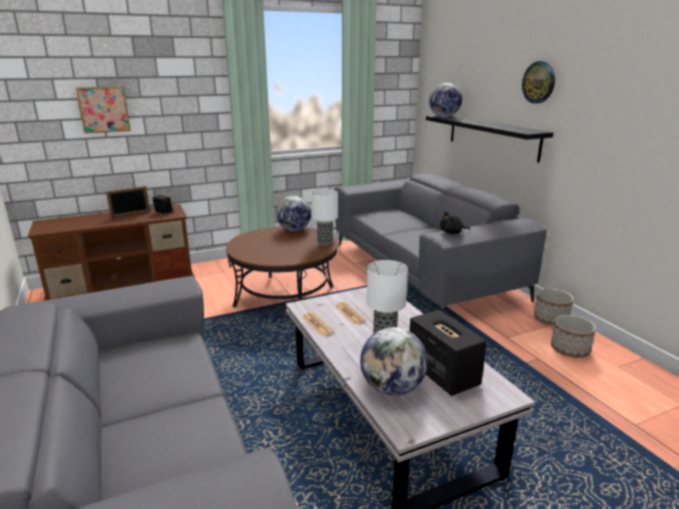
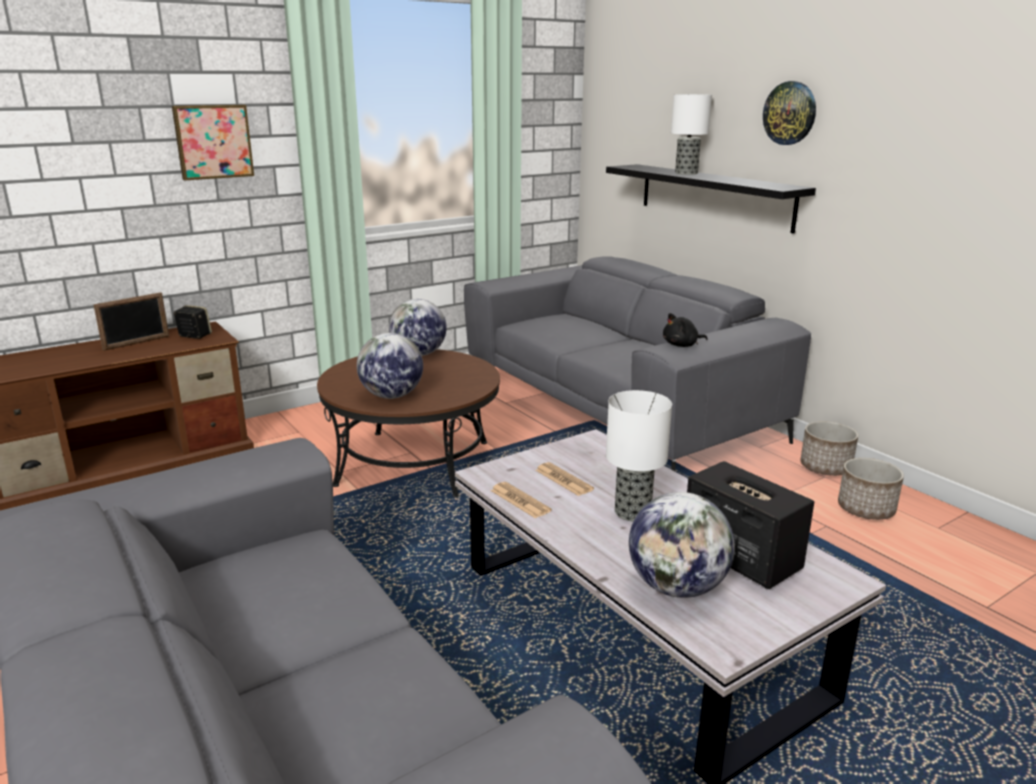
camera: 10 degrees left, 0 degrees up
picture [76,86,131,133] -> picture moved to [172,105,254,180]
table lamp [311,189,338,245] -> table lamp moved to [671,94,712,175]
globe [429,83,462,117] -> globe moved to [357,333,423,399]

